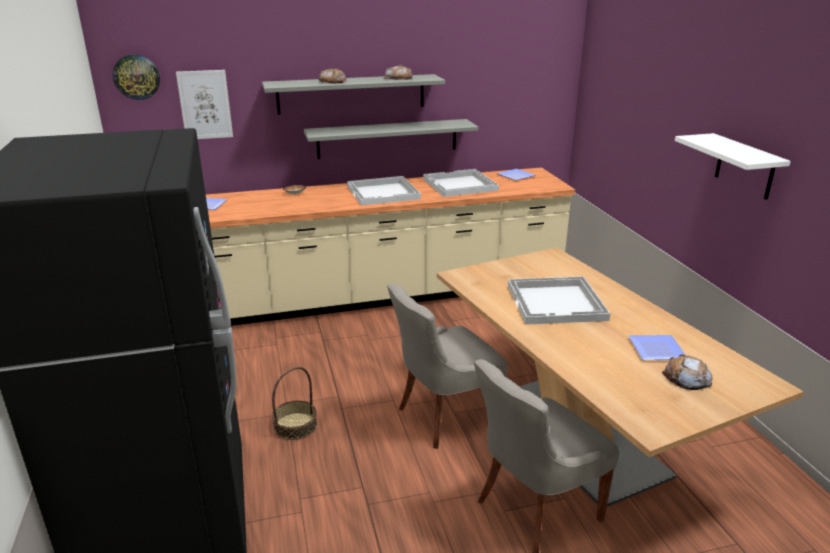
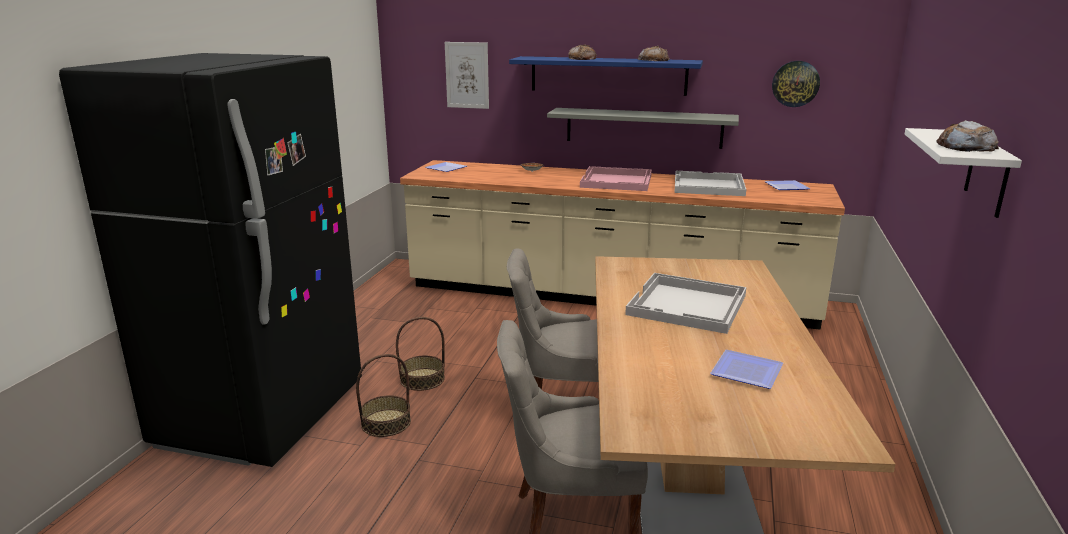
camera: 30 degrees right, 5 degrees down
wall clock [113,54,160,100] -> wall clock moved to [772,61,820,107]
grey shelf [262,74,445,115] -> blue shelf [509,56,703,96]
white tray [347,176,421,206] -> pink tray [580,166,652,191]
bread [662,354,713,390] -> bread moved to [936,120,999,152]
none -> basket [356,354,411,437]

